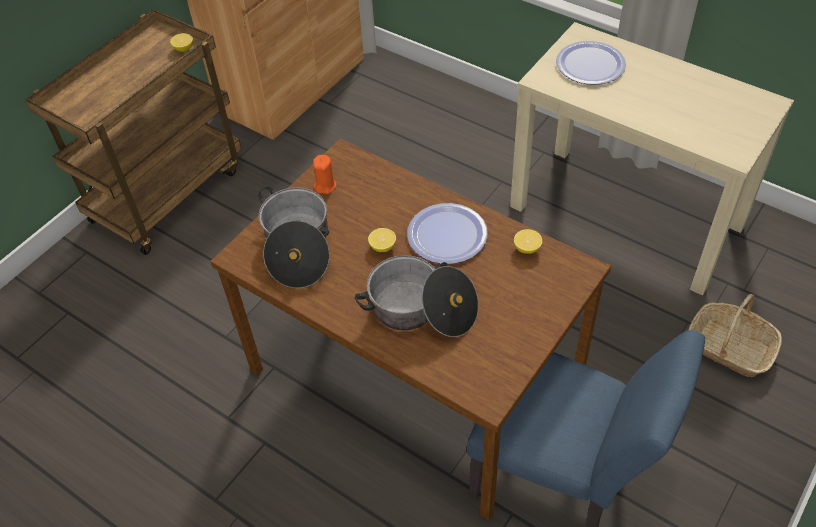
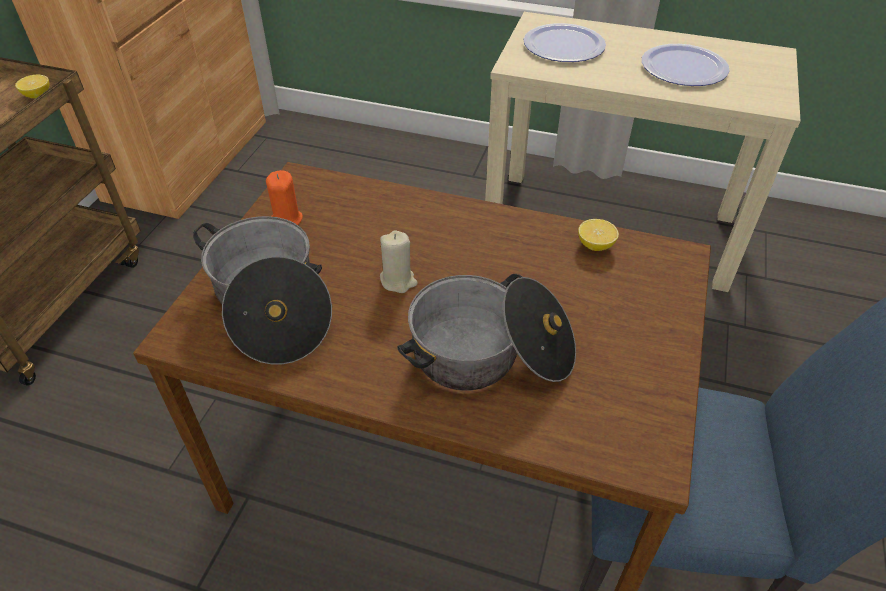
camera: 20 degrees left, 5 degrees down
lemon [368,228,396,252] -> beige candle [380,230,418,293]
plate [407,203,488,264] -> plate moved to [642,44,730,86]
basket [689,294,782,377] -> none

